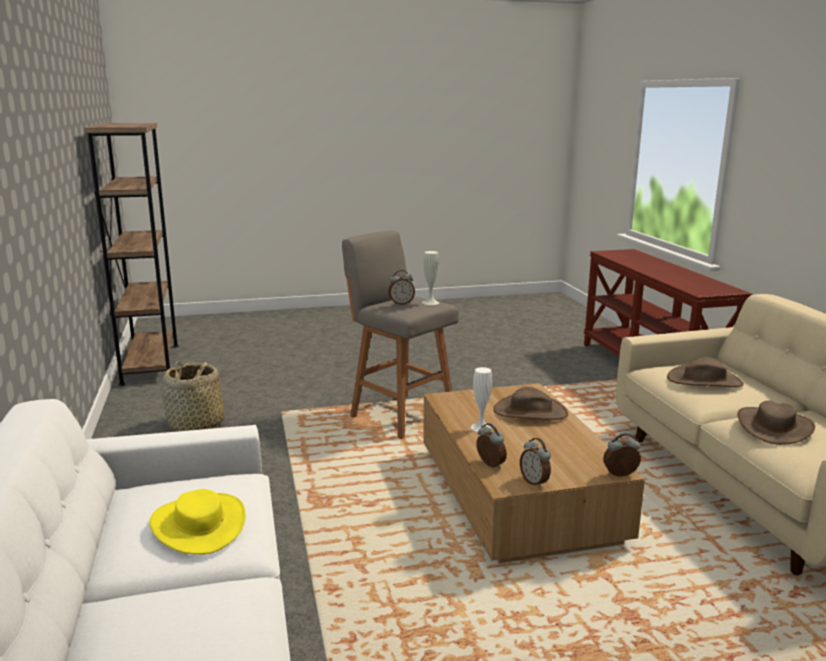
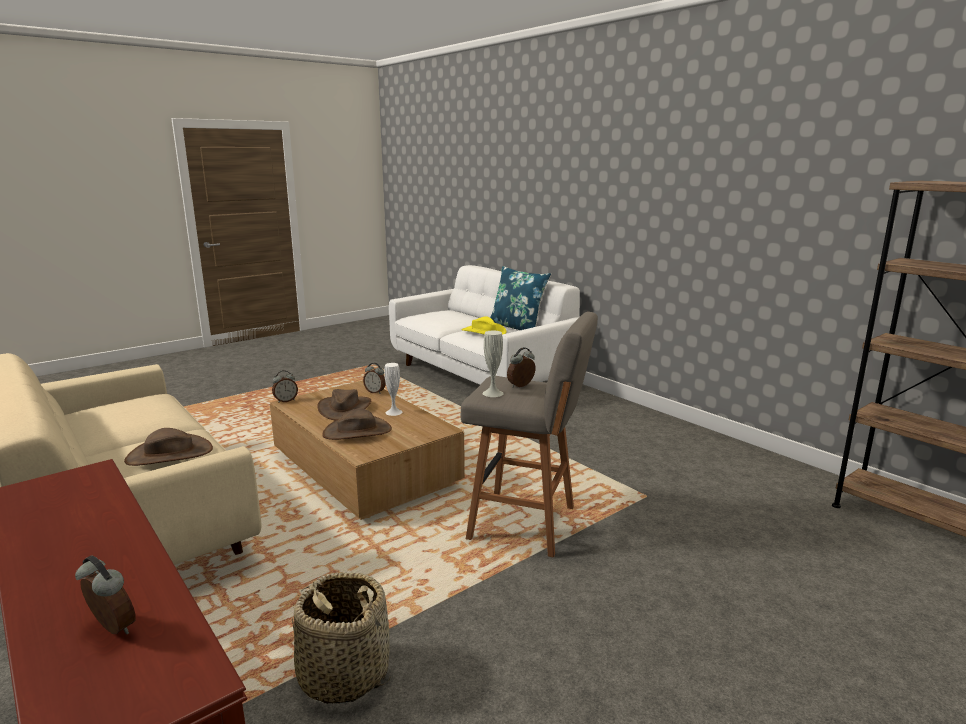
camera: 155 degrees right, 0 degrees up
basket [162,362,225,432] -> basket moved to [292,572,391,705]
alarm clock [520,438,551,488] -> alarm clock moved to [75,555,136,635]
brown hat [738,401,815,445] -> brown hat moved to [317,389,371,420]
none -> blue pillow [490,266,551,330]

